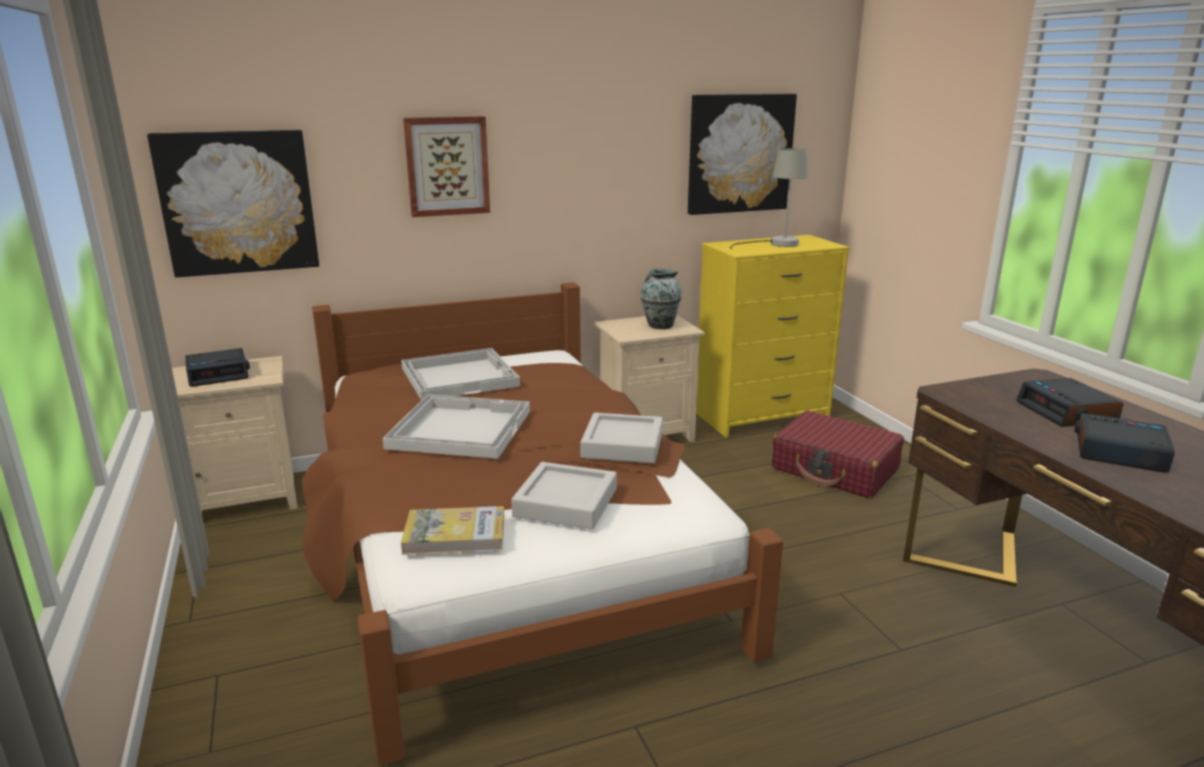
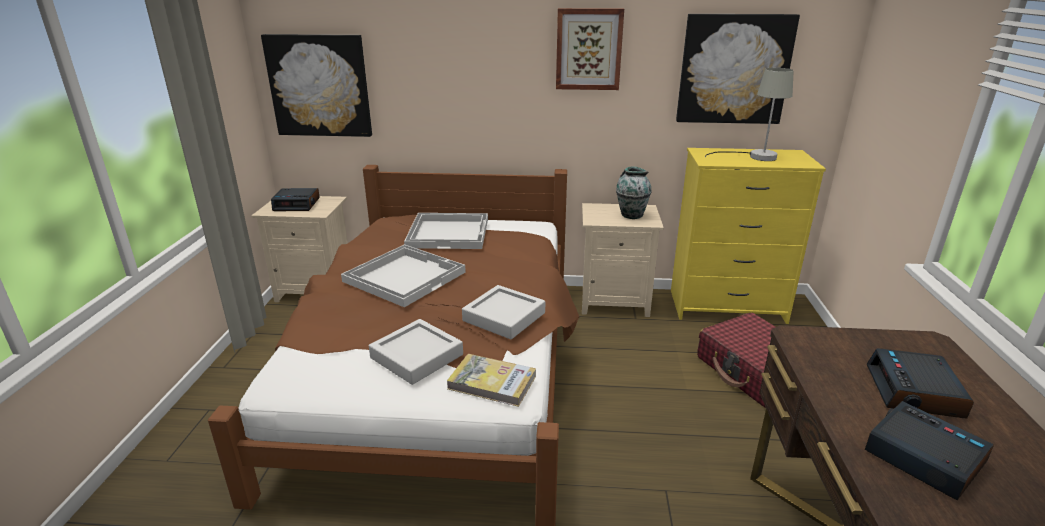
camera: 25 degrees right, 5 degrees up
book [401,506,504,555] -> book moved to [447,354,536,407]
picture [403,116,490,217] -> picture moved to [556,8,624,90]

